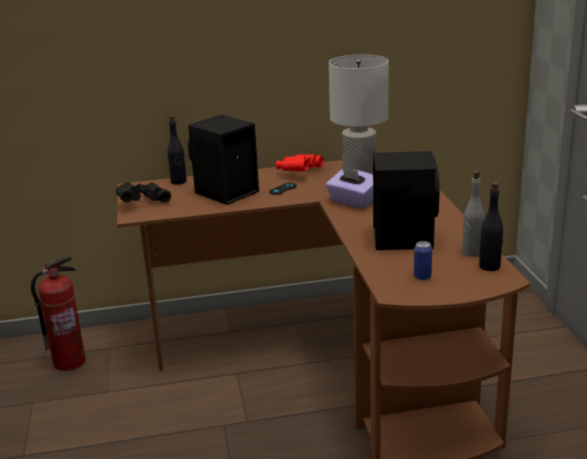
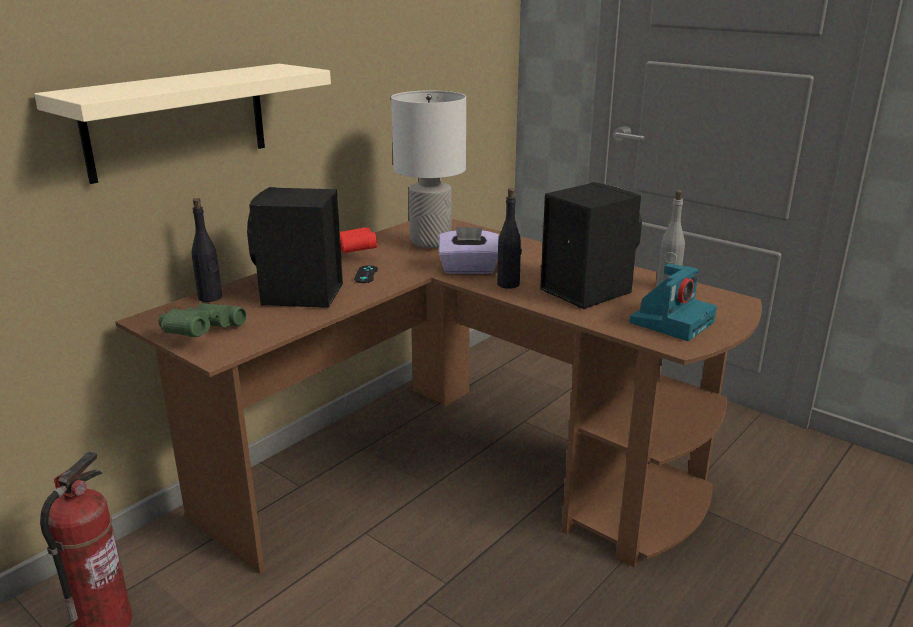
camera: 40 degrees left, 0 degrees up
black binoculars [116,182,171,203] -> green binoculars [159,303,246,337]
can [414,241,432,280] -> camera [629,264,717,341]
black bottle [479,182,504,271] -> black bottle moved to [497,188,522,289]
none -> beige shelf [34,64,331,184]

